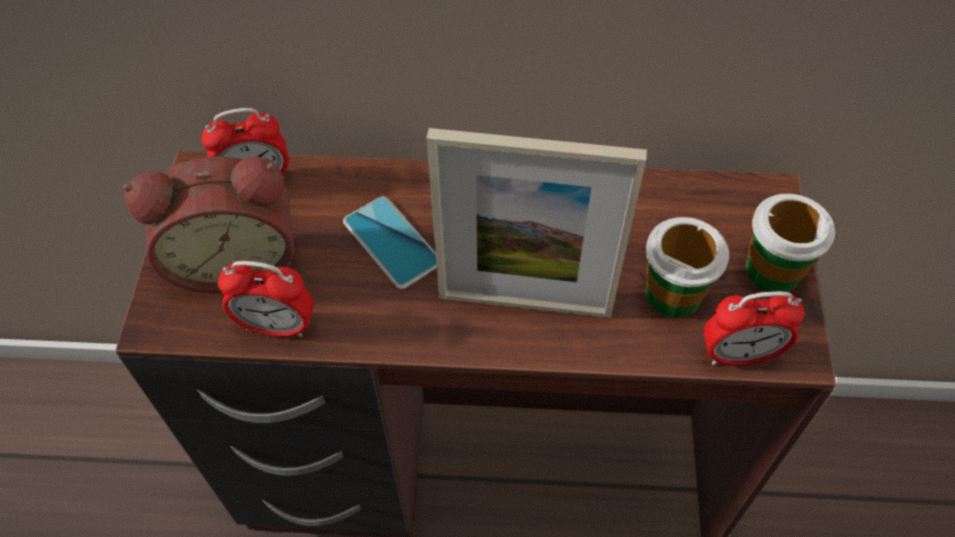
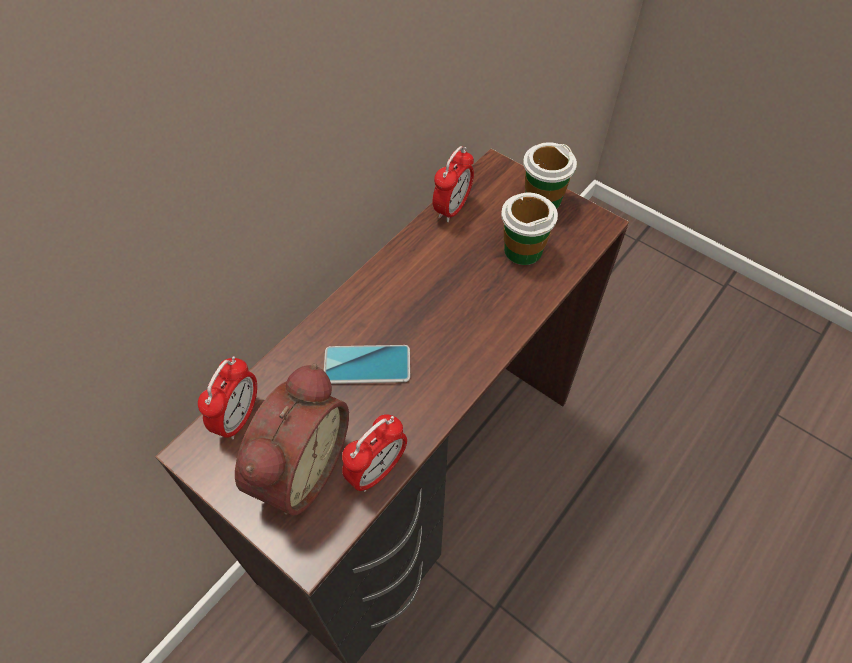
camera: 55 degrees left, 0 degrees up
picture frame [426,128,647,318] -> none
alarm clock [703,291,804,366] -> alarm clock moved to [432,146,474,222]

